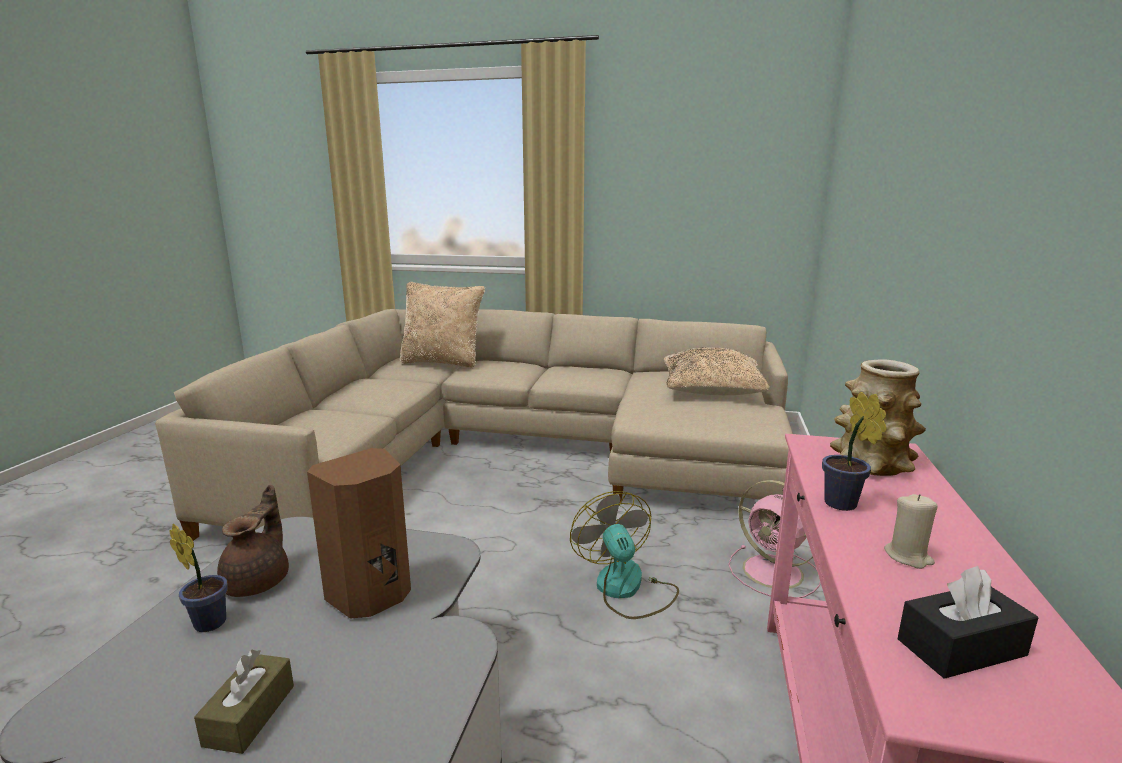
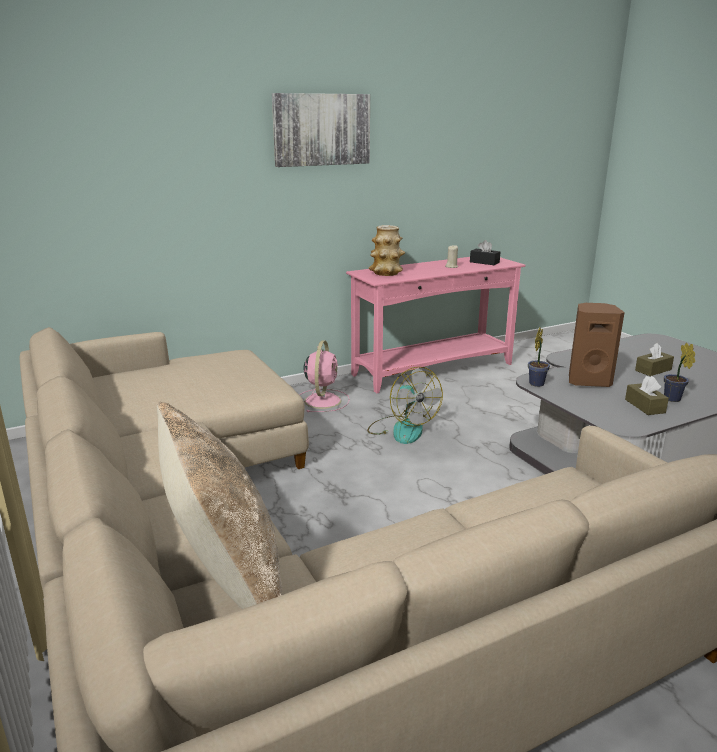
camera: 130 degrees left, 5 degrees up
brown teapot [217,485,289,597] -> brown tissue box [625,376,669,415]
fan [570,491,679,619] -> fan turned 60 degrees counterclockwise [367,367,443,444]
beige pillow [664,347,770,395] -> none
potted plant [822,392,887,511] -> potted plant moved to [528,328,550,387]
none -> picture [272,93,370,167]

